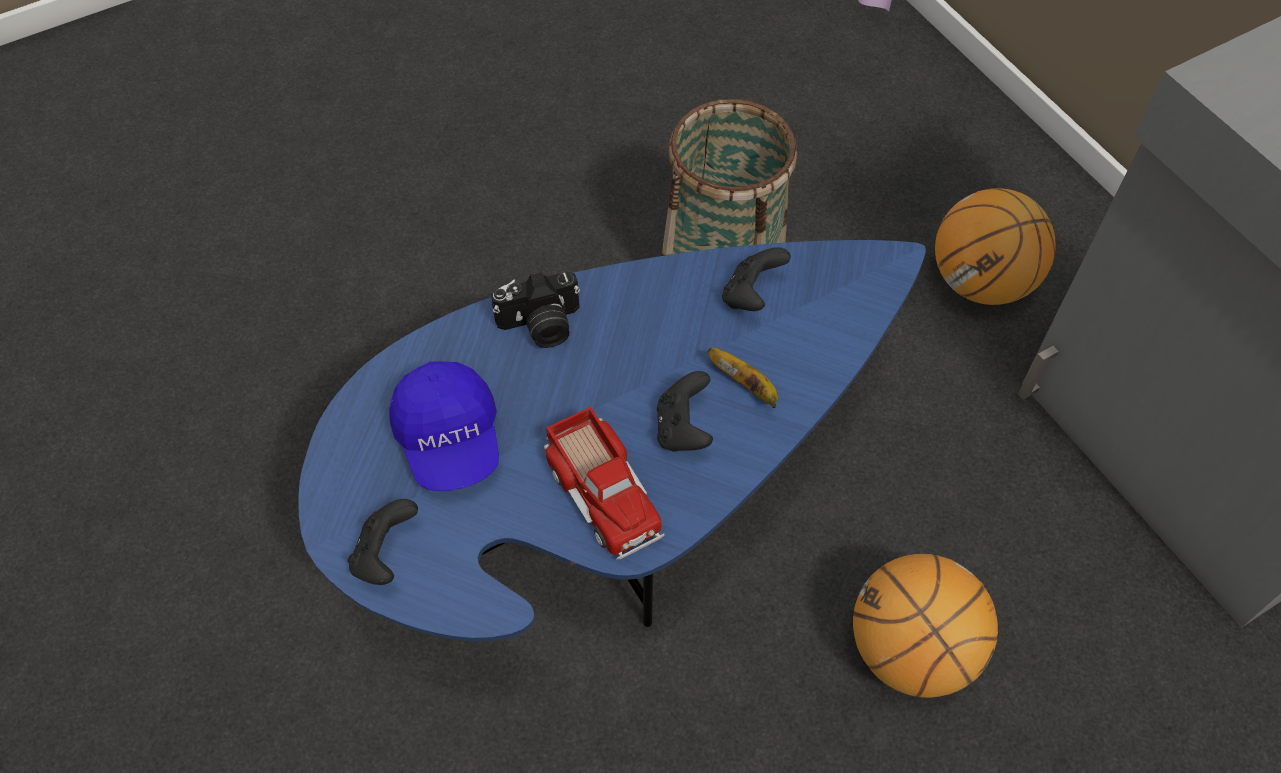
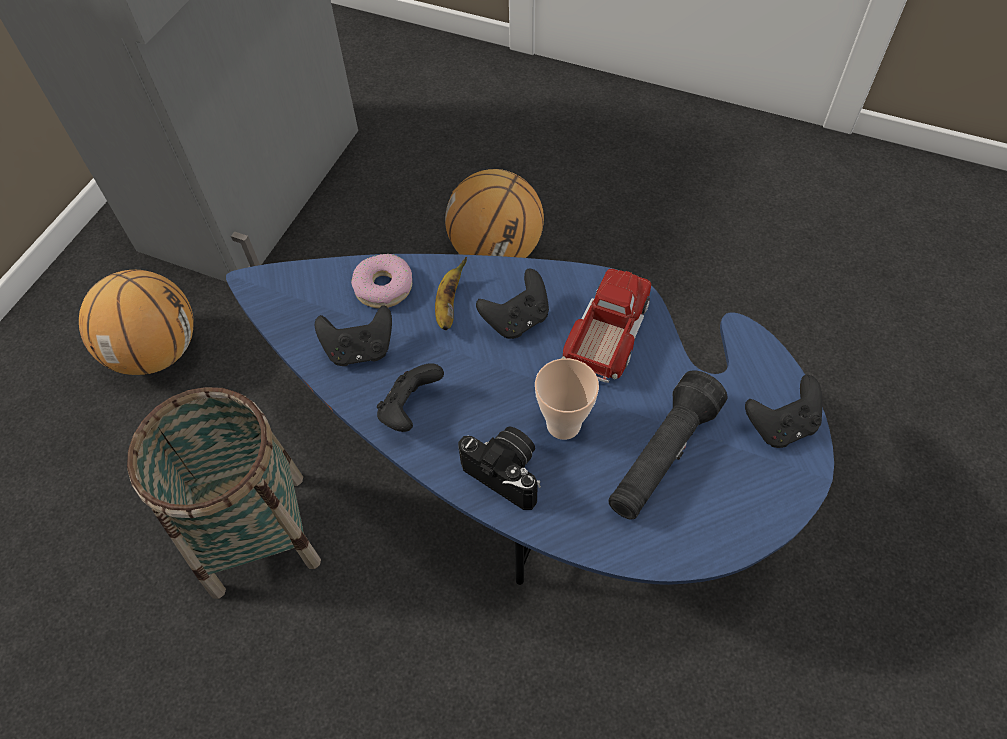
camera: 125 degrees left, 0 degrees up
blue cap [389,361,499,491] -> black flashlight [608,370,728,520]
none -> donut [351,254,412,309]
none -> black game controller [377,363,444,432]
none -> cup [535,358,599,440]

